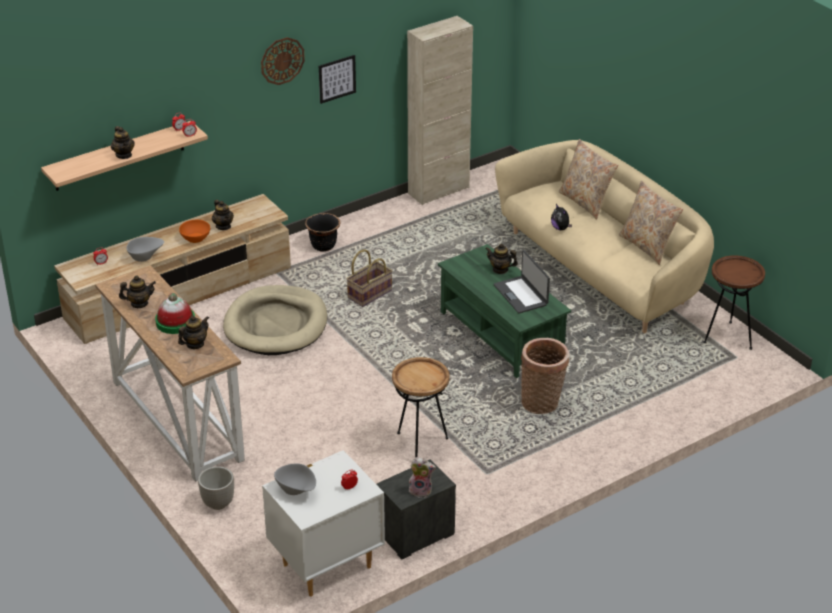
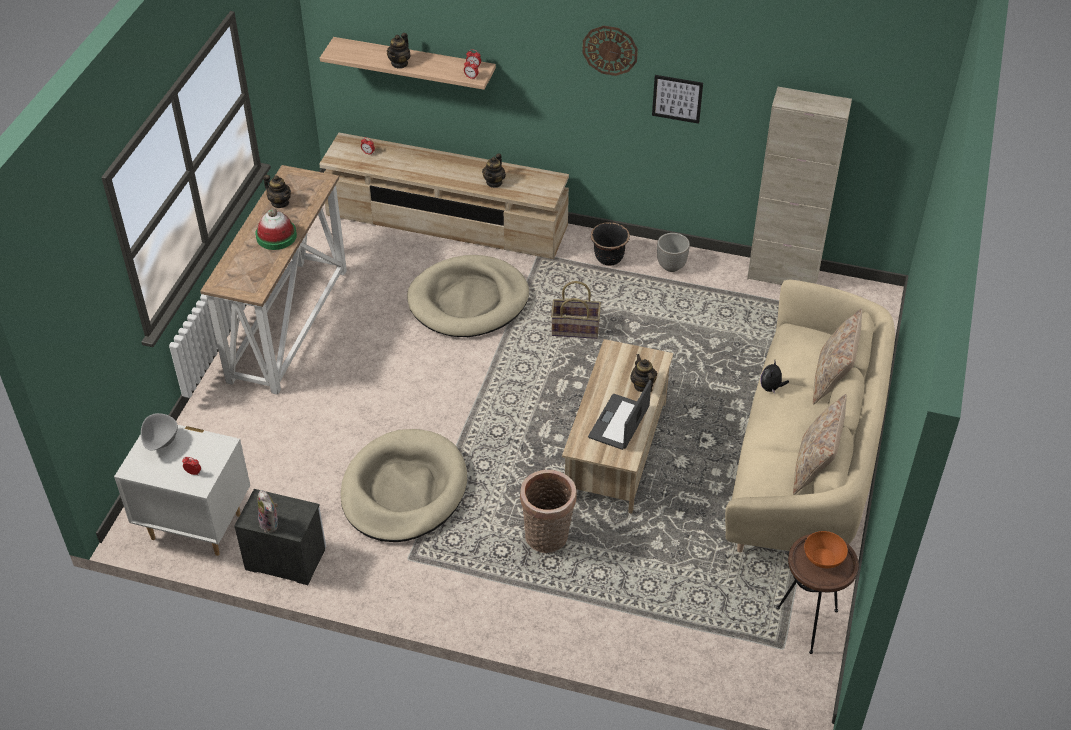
camera: 50 degrees right, 10 degrees up
grey bowl [127,237,164,262] -> none
teapot [178,316,209,349] -> none
orange bowl [179,220,210,243] -> orange bowl moved to [804,531,848,568]
planter [198,466,234,510] -> planter moved to [657,233,690,272]
brown side table [392,357,450,458] -> beige dog bed [340,429,467,542]
green coffee table [438,244,571,378] -> beige coffee table [562,339,673,513]

